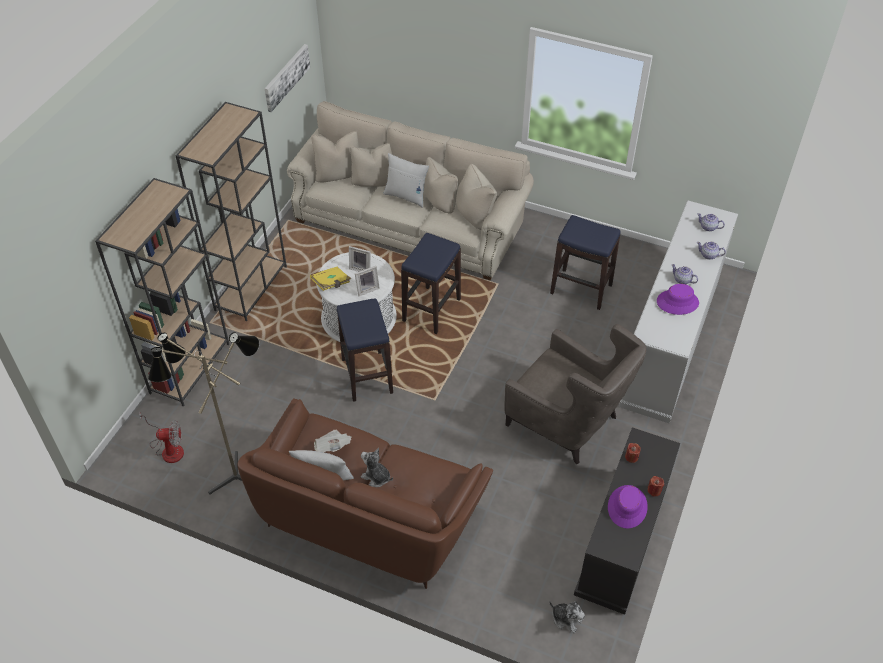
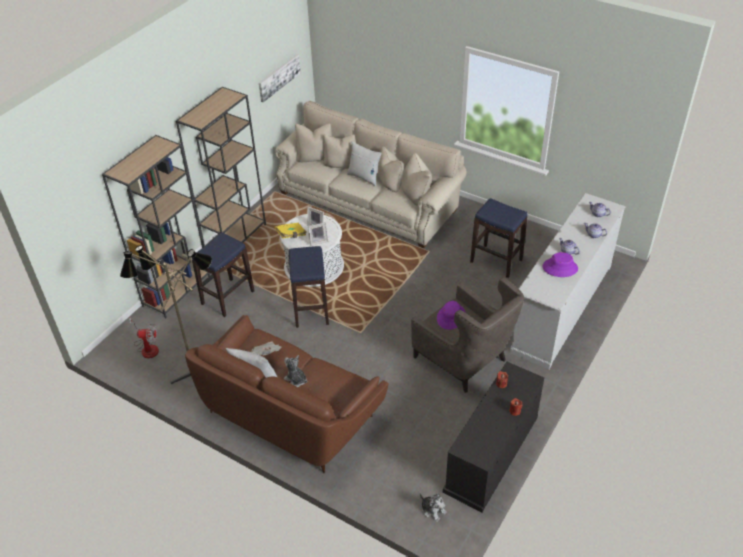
camera: 10 degrees right, 5 degrees down
stool [401,233,461,334] -> stool moved to [192,233,254,317]
purple hat [608,485,648,528] -> purple hat moved to [437,301,466,330]

